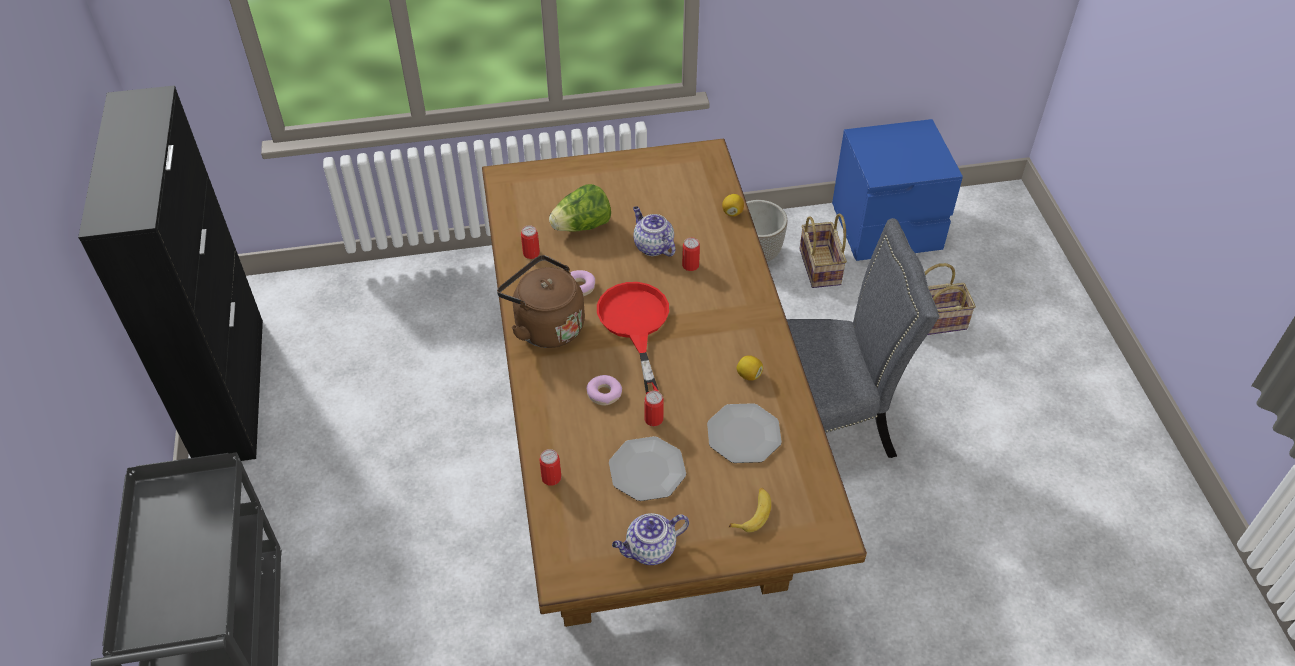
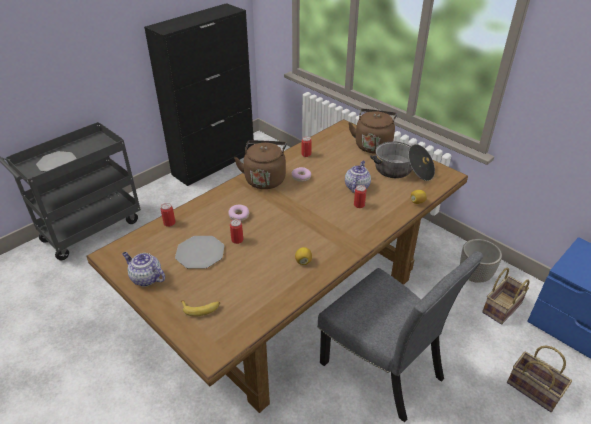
camera: 55 degrees right, 10 degrees down
lettuce [549,184,611,232] -> none
red frying pan [597,282,669,394] -> none
plate [707,403,782,463] -> plate moved to [36,151,77,172]
none -> brown kettle [348,109,397,154]
none -> cooking pot [370,141,435,181]

